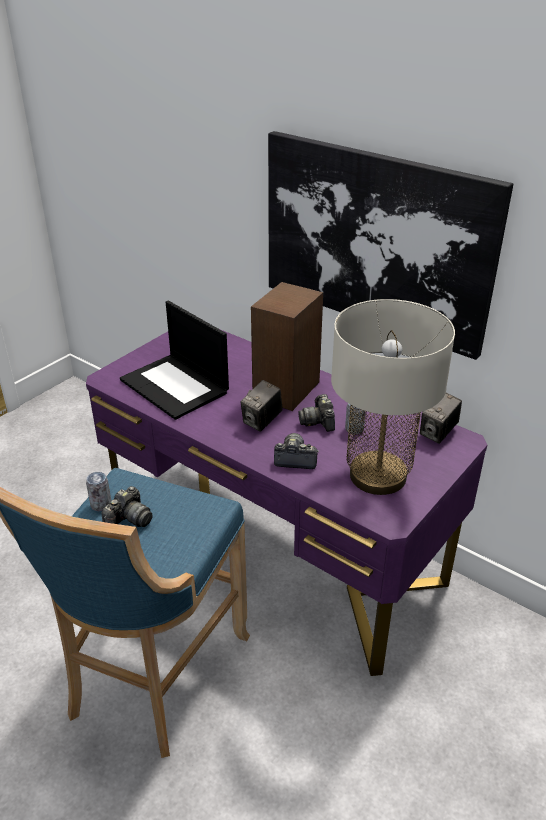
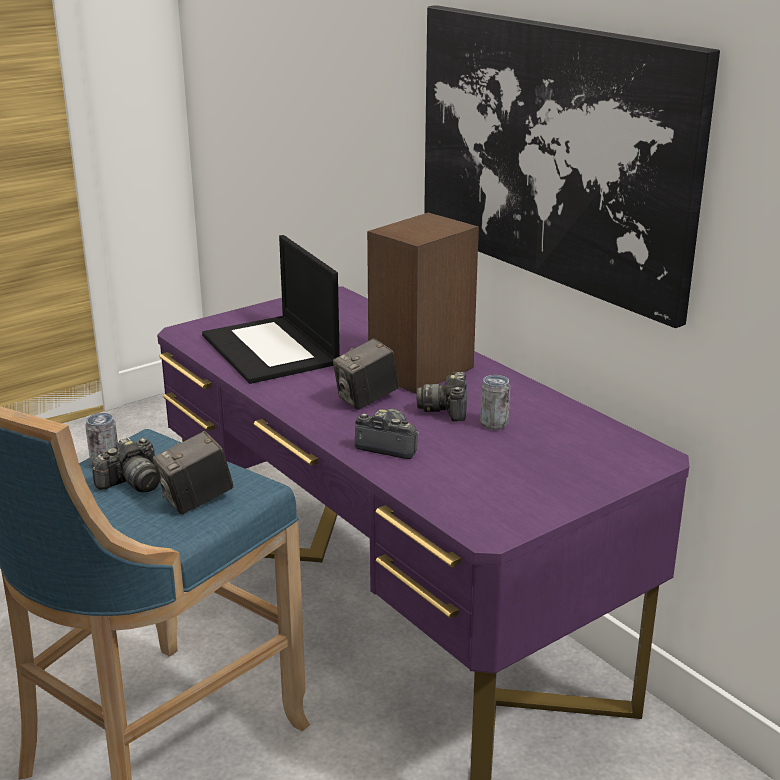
camera: 15 degrees right, 10 degrees down
table lamp [331,299,455,495] -> none
camera [420,393,462,444] -> camera moved to [153,431,234,515]

